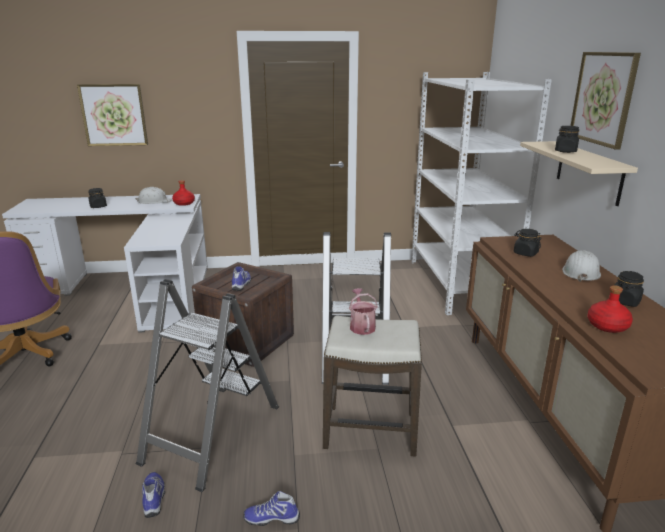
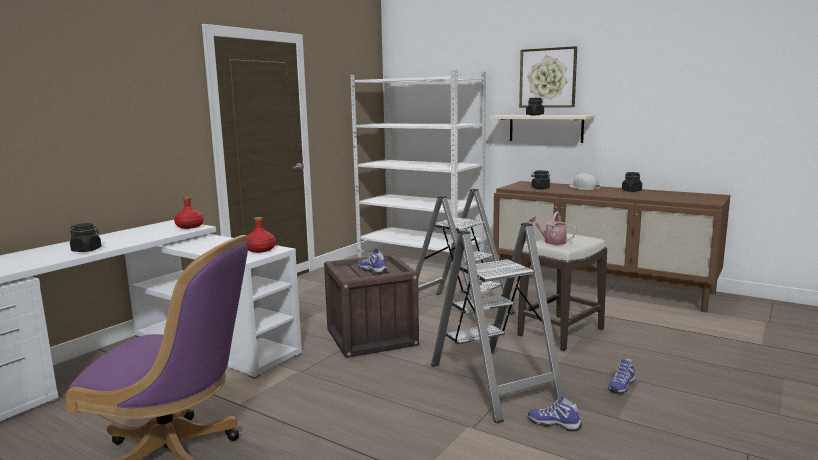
camera: 50 degrees left, 10 degrees down
picture [77,84,148,146] -> none
white hard hat [135,187,172,204] -> none
red bottle [587,285,633,333] -> red bottle moved to [247,217,276,253]

